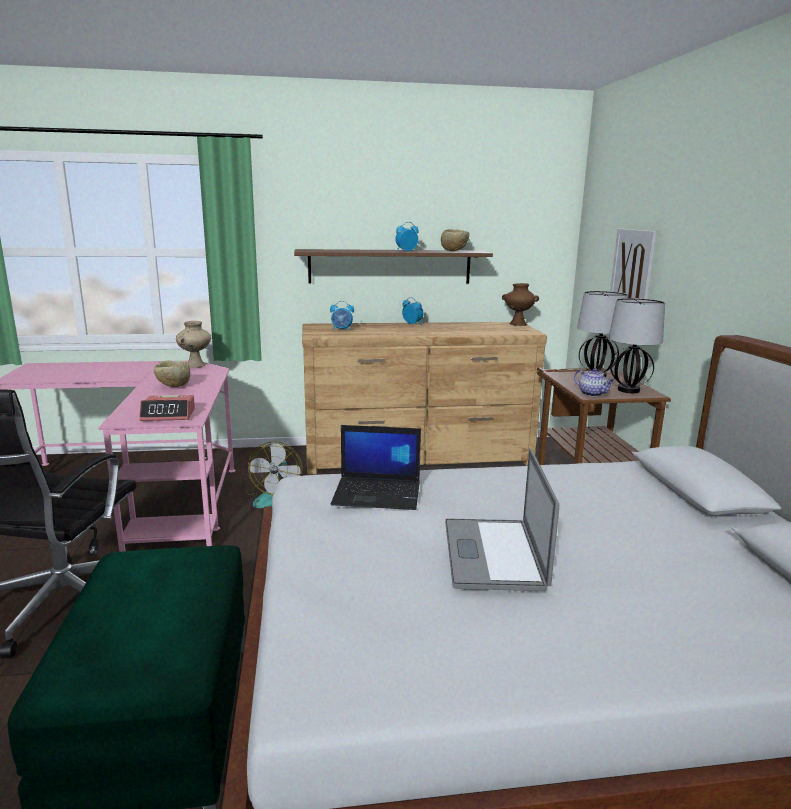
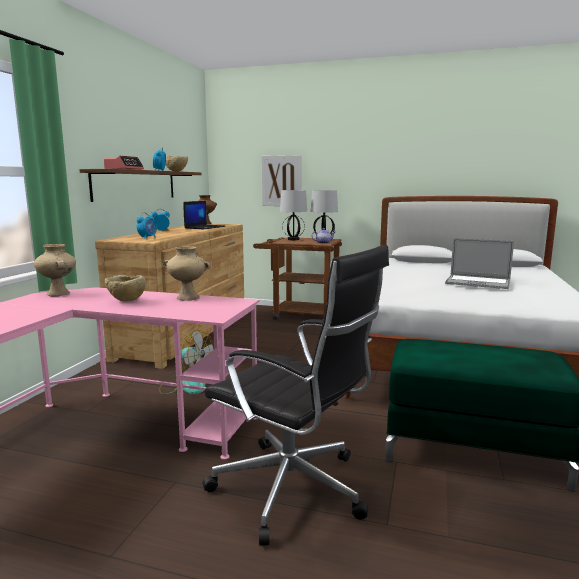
camera: 65 degrees left, 5 degrees down
alarm clock [139,395,195,421] -> alarm clock moved to [104,155,144,170]
laptop [331,425,421,510] -> laptop moved to [183,201,225,229]
none -> beige vase [162,246,210,301]

